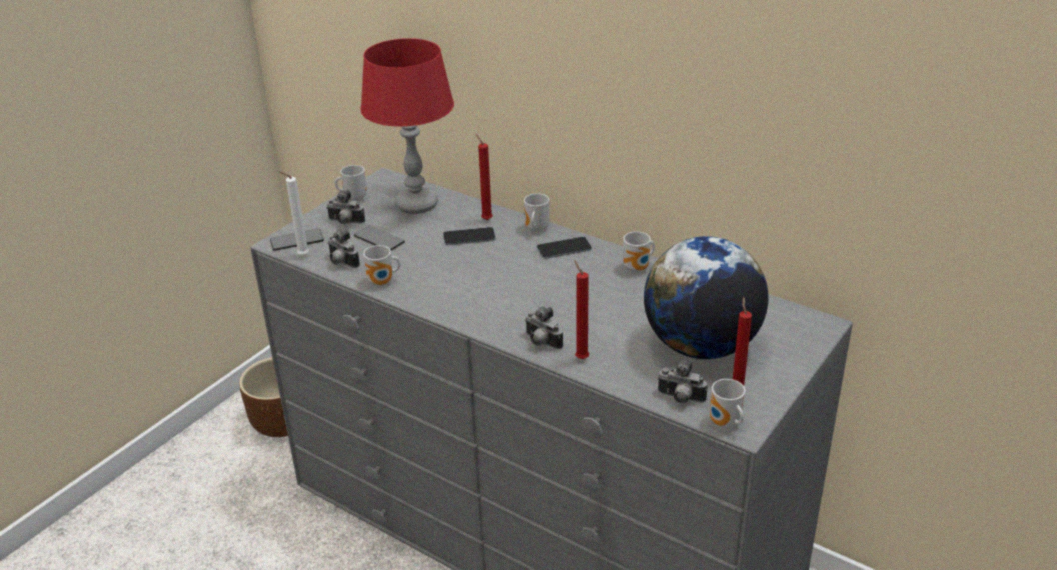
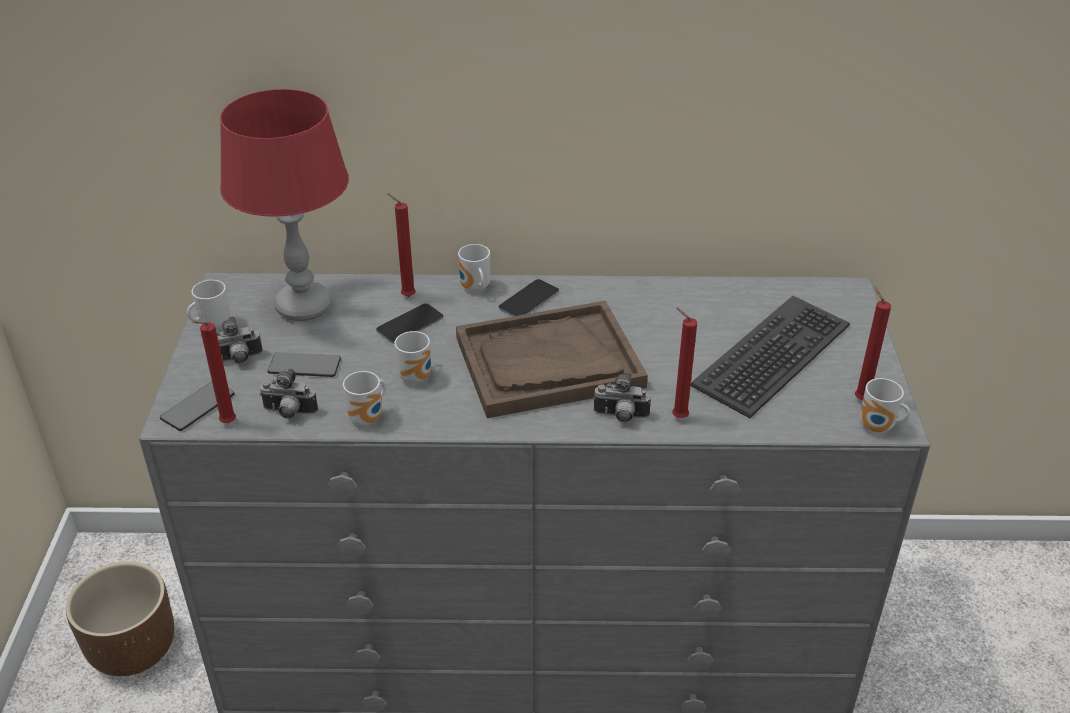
camera: 35 degrees left, 5 degrees up
white candle [279,171,309,256] -> red candle [192,321,236,423]
mug [623,232,655,273] -> mug moved to [394,331,431,384]
globe [644,236,768,359] -> keyboard [690,296,850,418]
camera [657,359,708,404] -> none
none -> brown tray [456,301,648,418]

